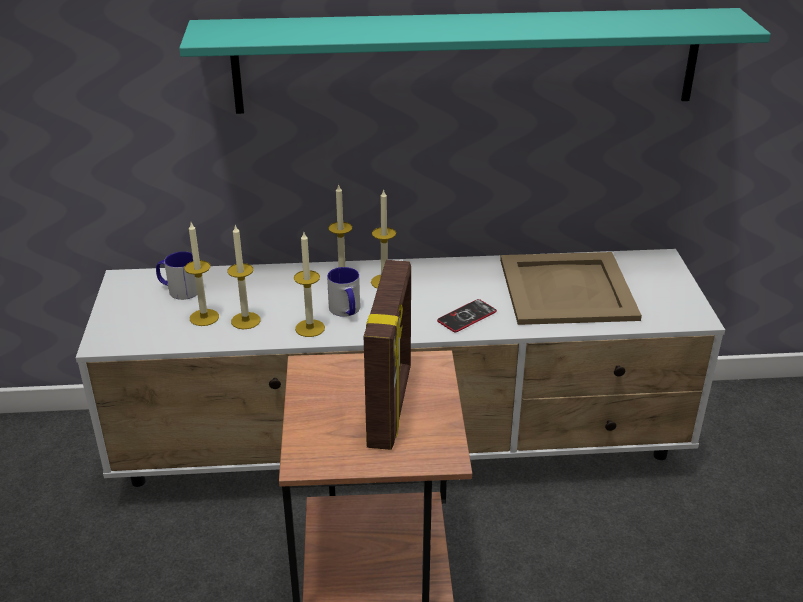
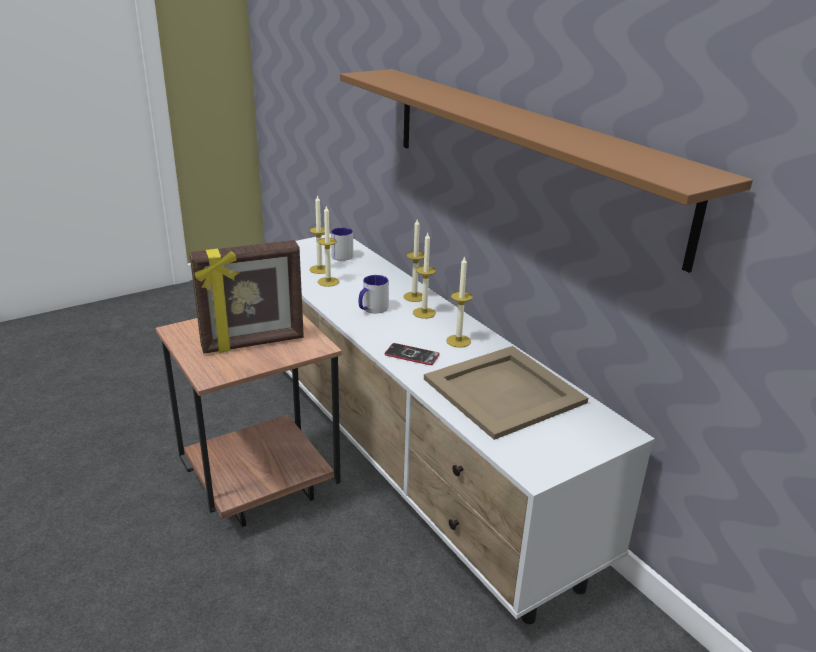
camera: 60 degrees right, 5 degrees down
turquoise shelf [179,8,771,114] -> brown shelf [340,69,753,273]
candle [294,232,325,337] -> candle moved to [446,256,473,348]

